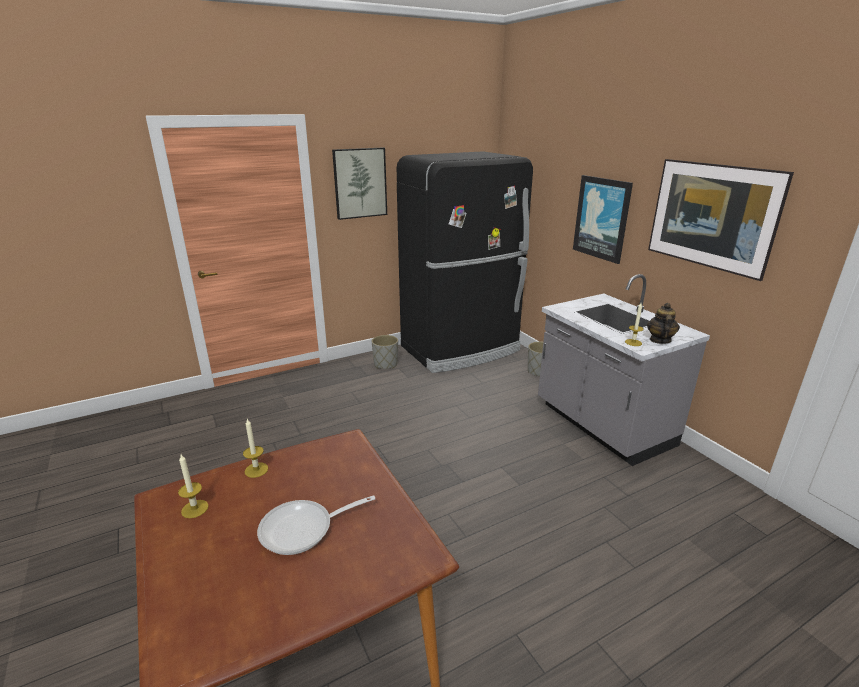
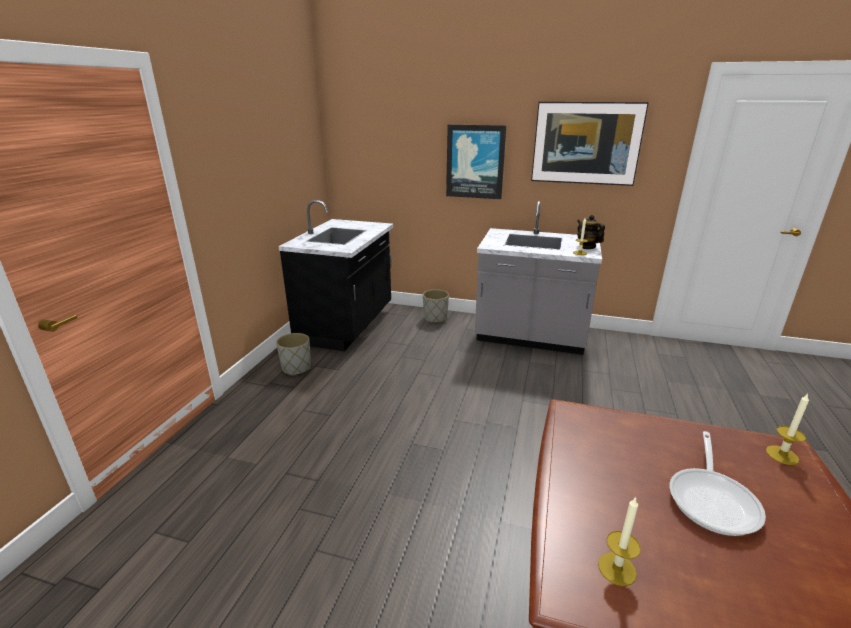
camera: 45 degrees left, 0 degrees up
candle [243,419,268,478] -> candle moved to [766,394,809,465]
picture [332,148,387,220] -> none
black fridge [397,151,533,373] -> black counter [278,200,393,351]

